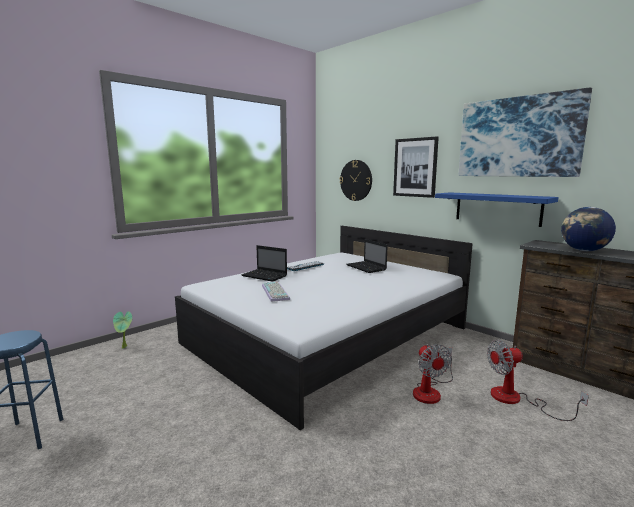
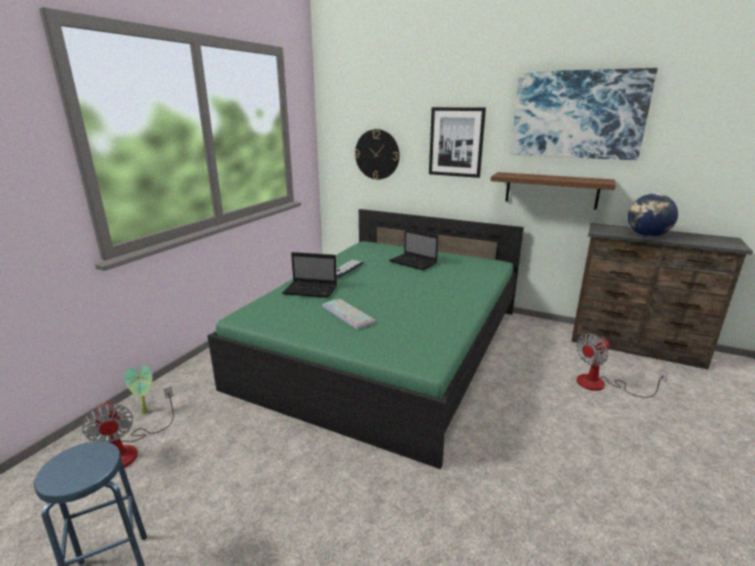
camera: 20 degrees left, 10 degrees up
white bed [175,226,473,430] -> green bed [207,209,524,469]
fan [413,344,453,404] -> fan moved to [82,387,174,468]
blue shelf [435,192,559,227] -> brown shelf [490,172,616,210]

